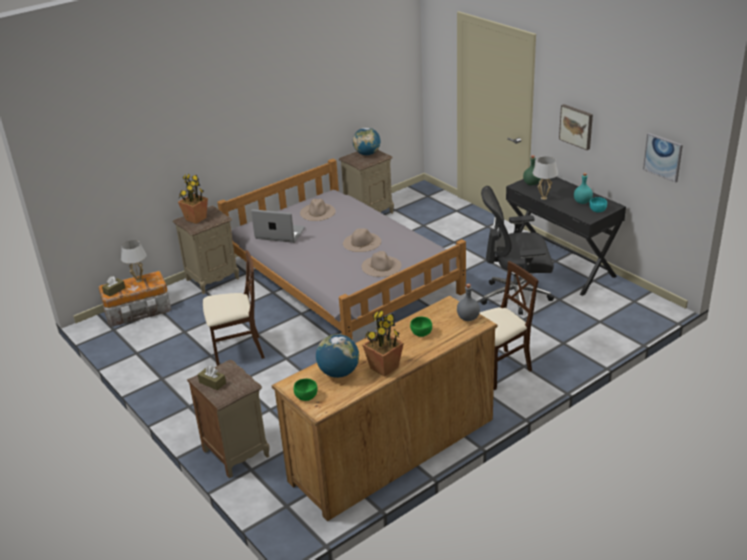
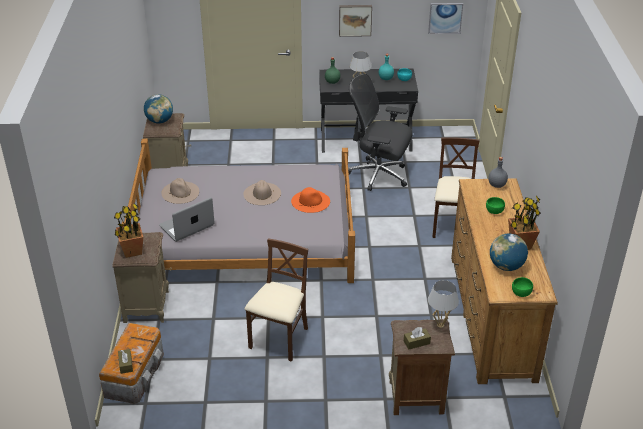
camera: 55 degrees left, 5 degrees up
white table lamp [121,240,147,282] -> white table lamp moved to [428,280,459,328]
beige hat [362,251,401,277] -> orange hat [291,187,330,213]
office chair [480,186,554,315] -> office chair turned 75 degrees clockwise [348,74,413,191]

